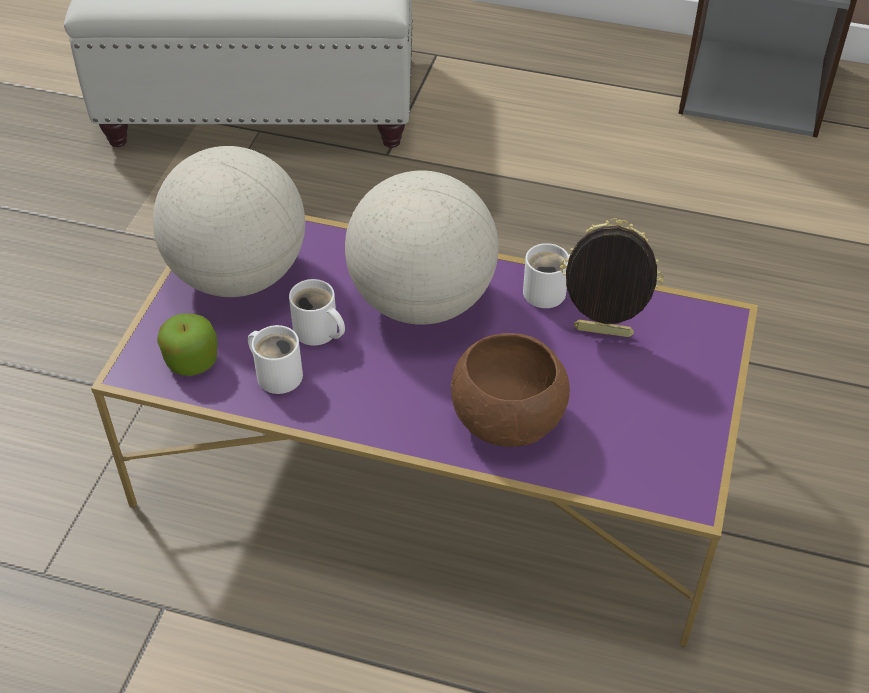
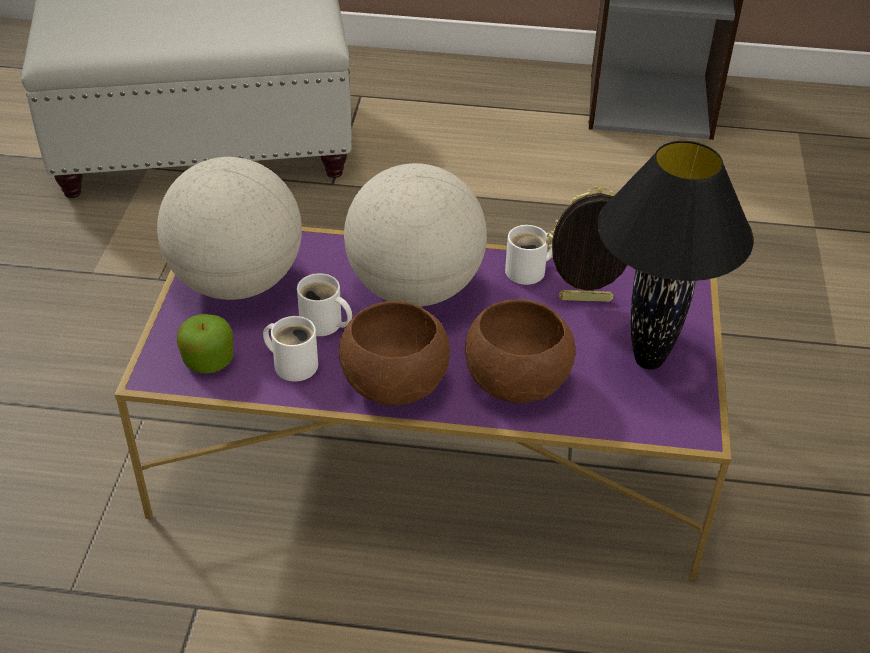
camera: 10 degrees left, 5 degrees down
none -> brown bowl [339,301,450,405]
none -> black table lamp [597,141,754,369]

